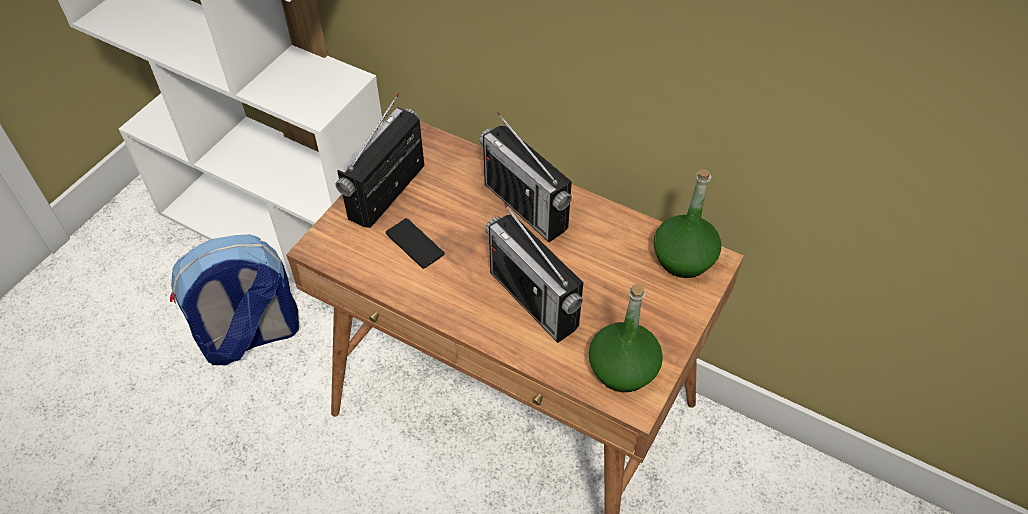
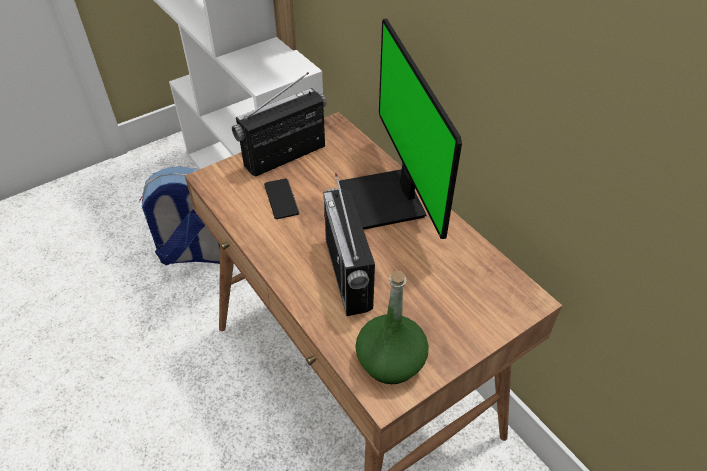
camera: 25 degrees right, 5 degrees down
radio [479,112,572,242] -> monitor [339,19,462,239]
green bottle [654,169,721,278] -> none

